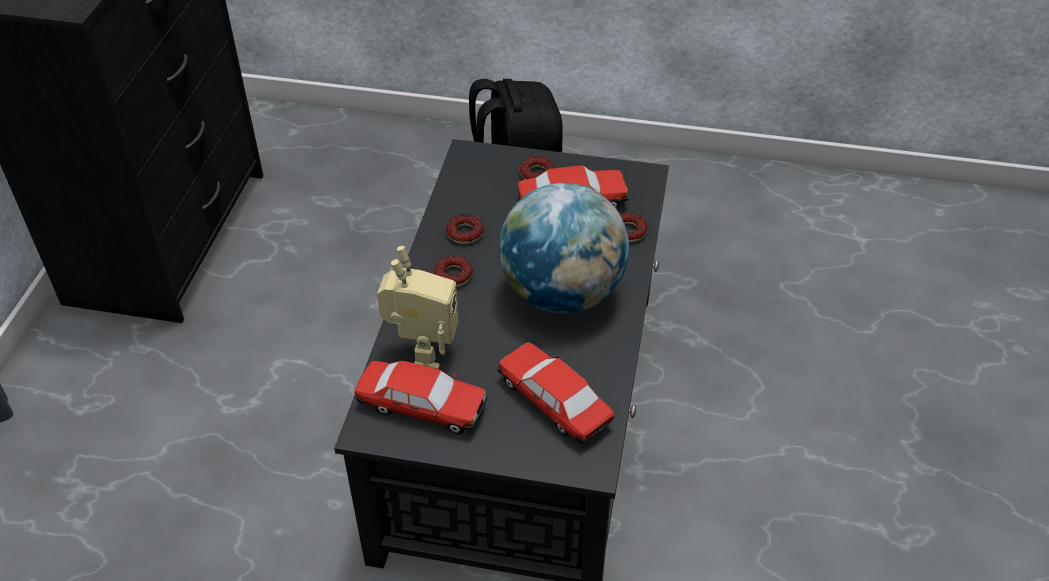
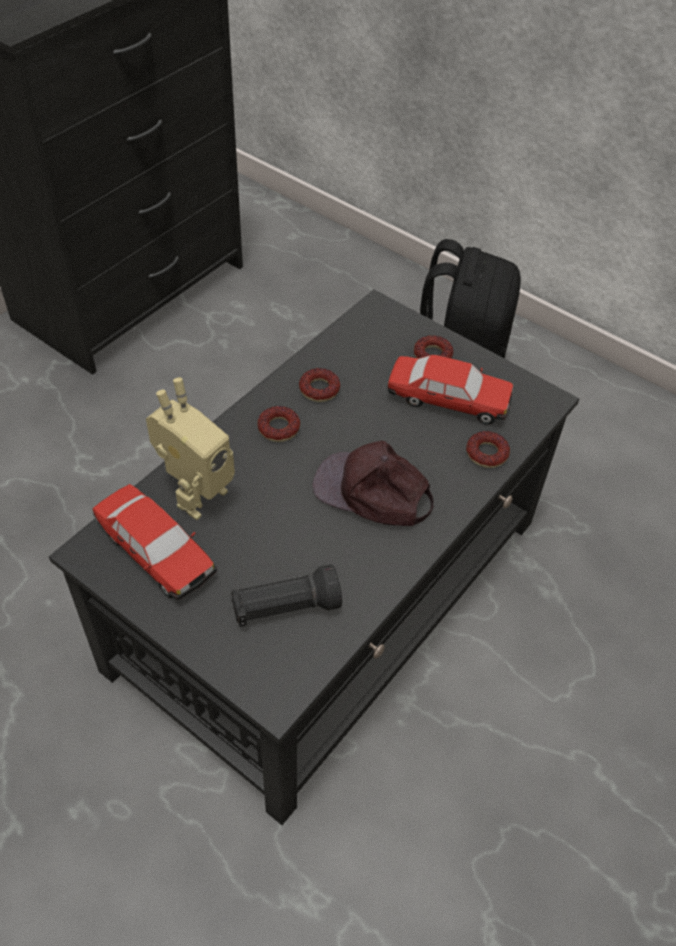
camera: 25 degrees right, 5 degrees up
globe [498,183,629,313] -> brown cap [312,441,434,526]
toy car [498,343,614,444] -> black flashlight [230,564,342,627]

